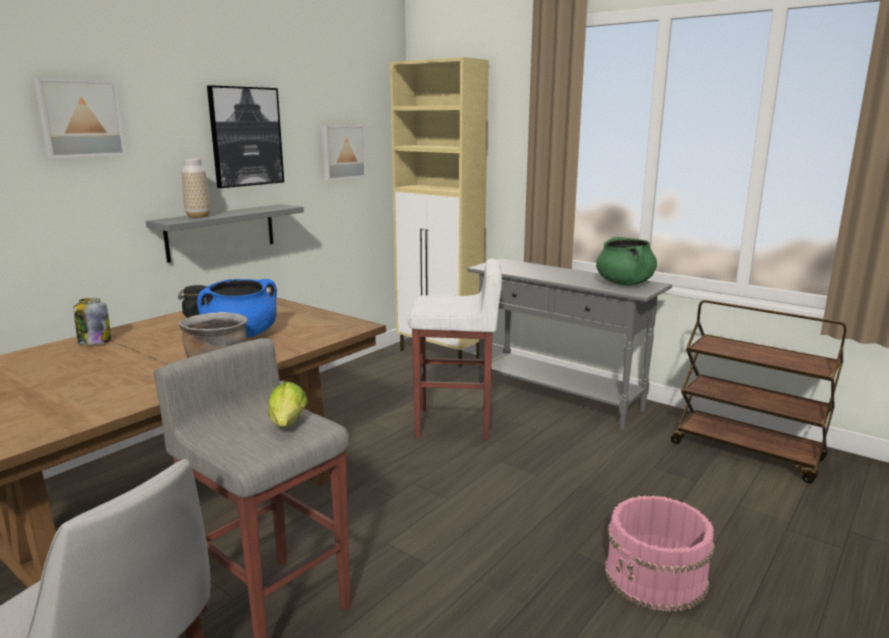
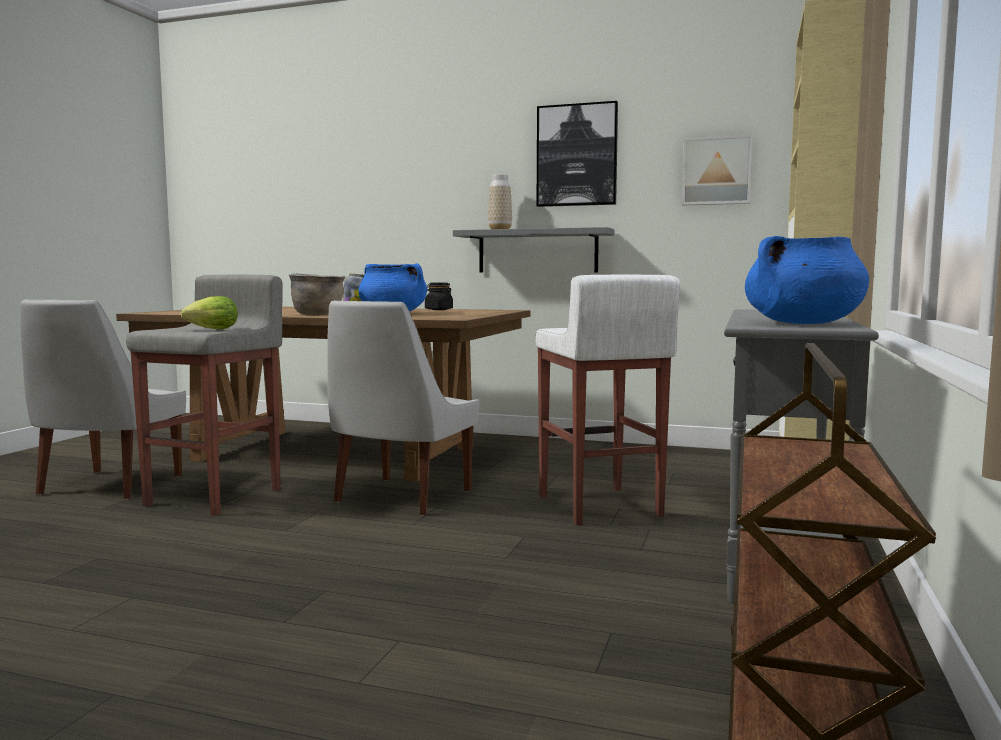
camera: 70 degrees right, 10 degrees down
picture [33,78,126,159] -> none
green cooking pot [596,237,657,286] -> blue cooking pot [745,236,869,324]
pink bucket [605,495,715,612] -> none
none -> white chair [327,301,480,516]

